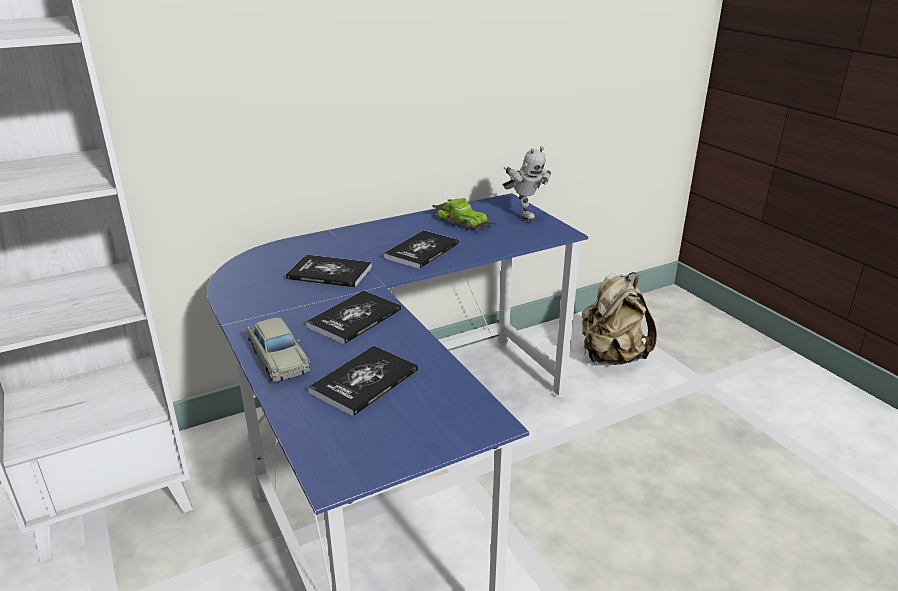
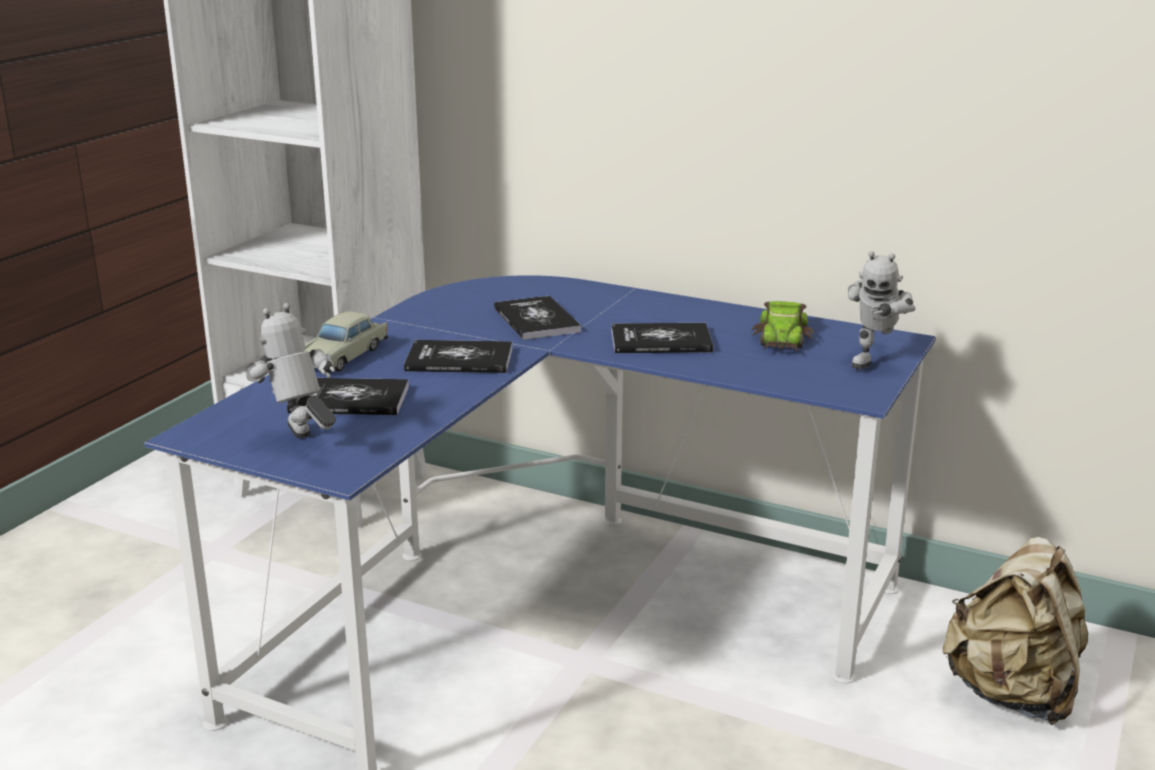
camera: 55 degrees right, 5 degrees down
none -> toy robot [246,303,336,438]

